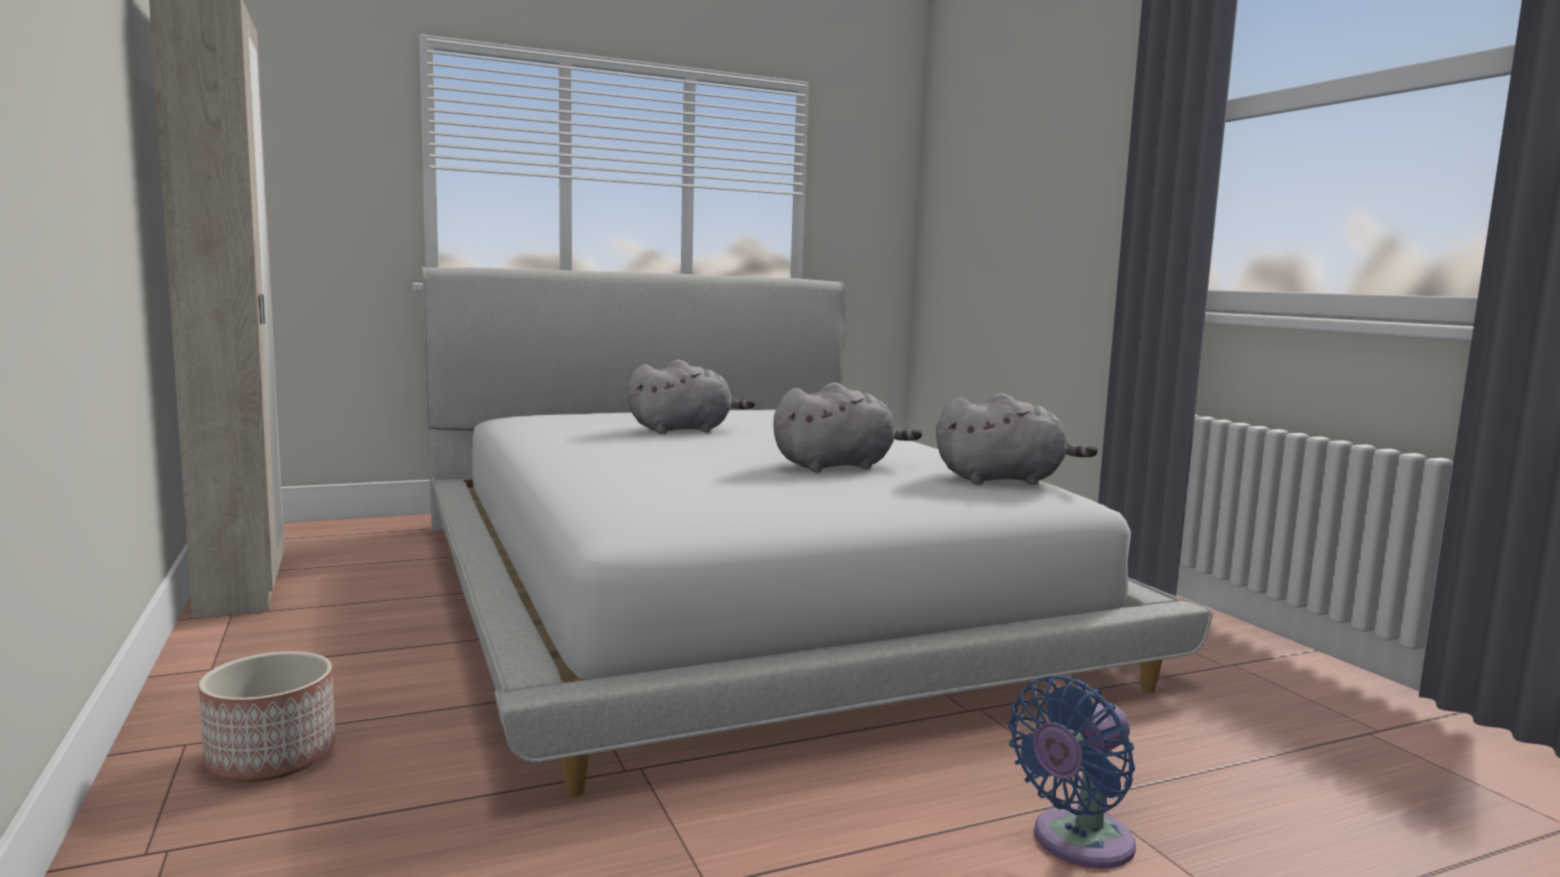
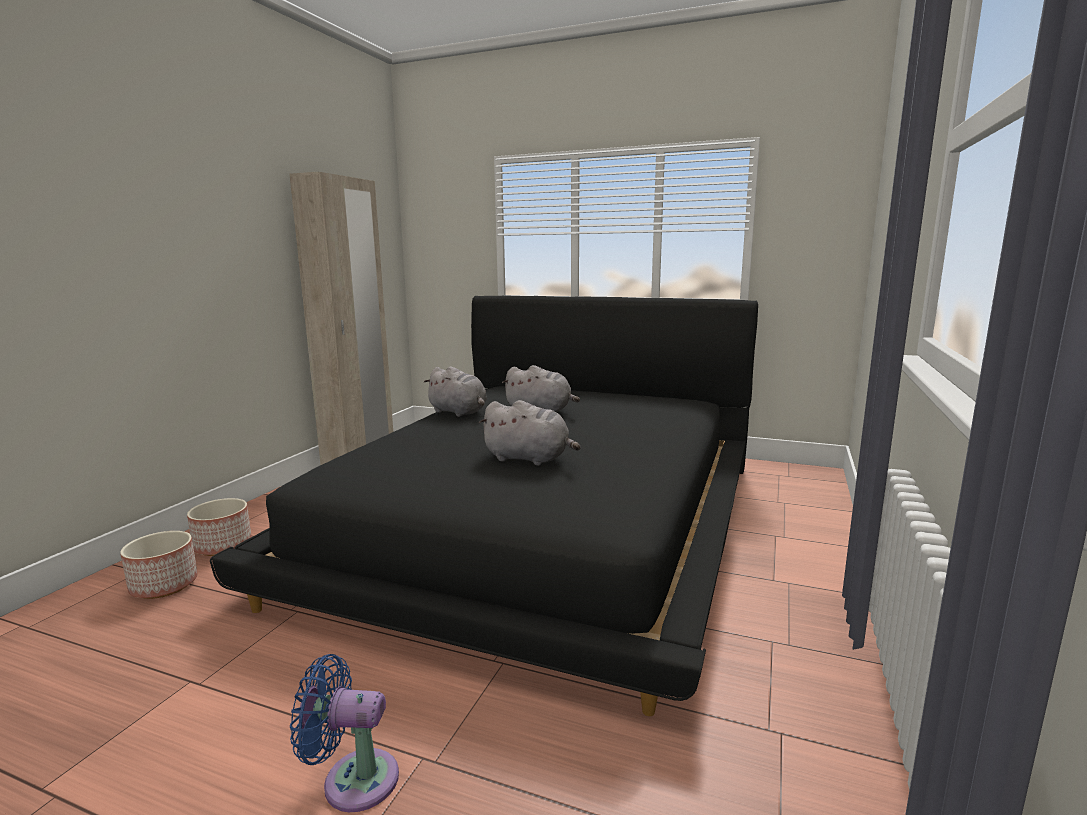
camera: 45 degrees right, 5 degrees up
white bed [422,267,1213,797] -> black bed [210,296,758,716]
grey plush toy [936,393,1098,484] -> grey plush toy moved to [424,366,487,417]
none -> planter [120,531,198,599]

